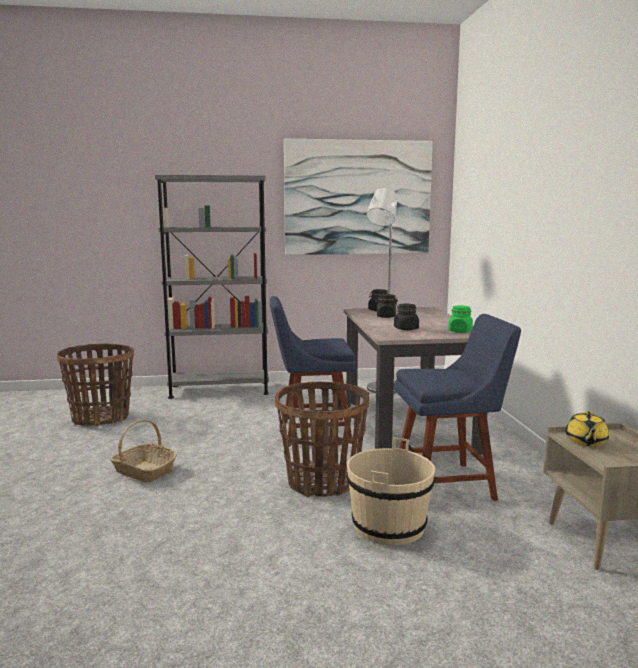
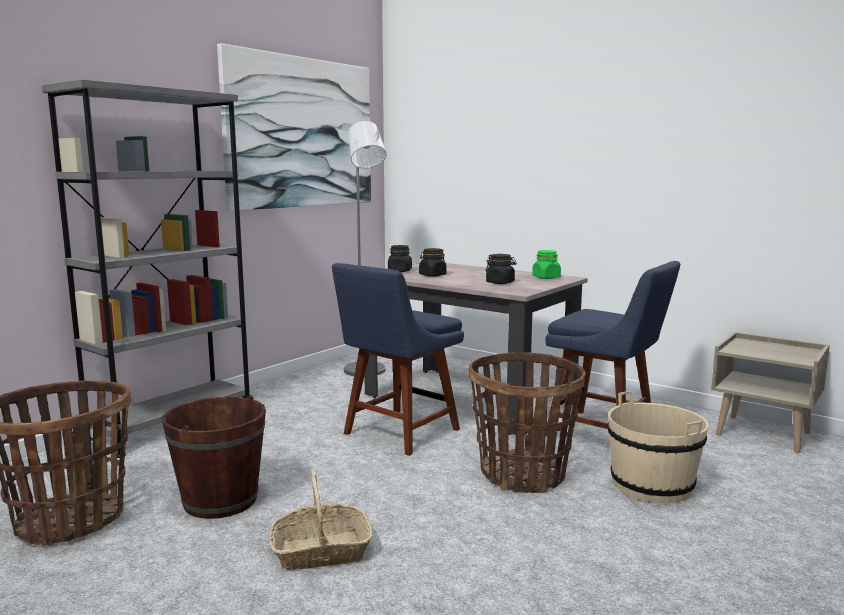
camera: 45 degrees left, 0 degrees up
blue chair [394,314,521,501] -> blue chair turned 90 degrees clockwise [545,261,680,437]
yellow teapot [565,411,609,446] -> none
none -> brown bucket [162,395,266,519]

